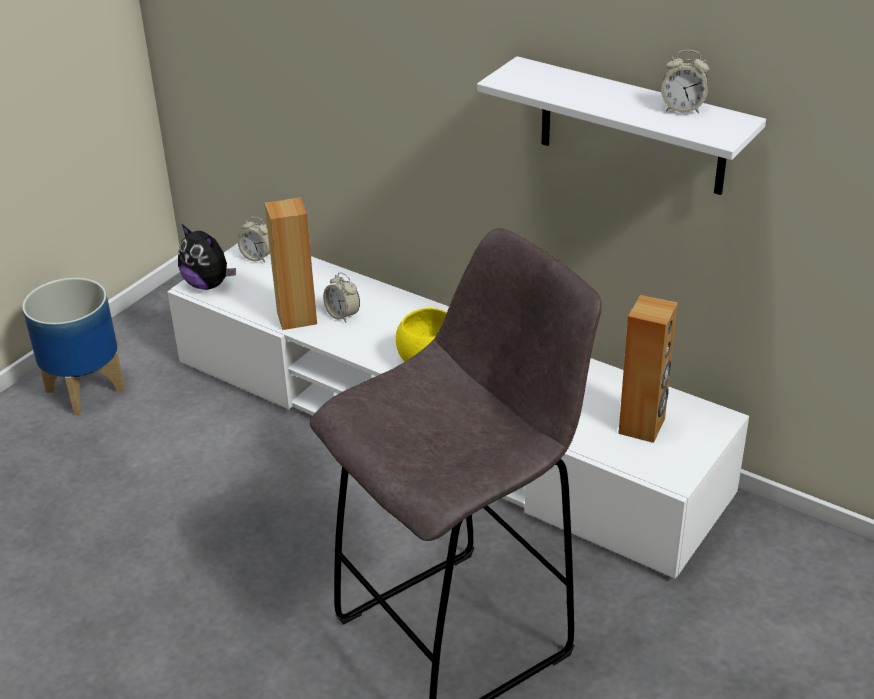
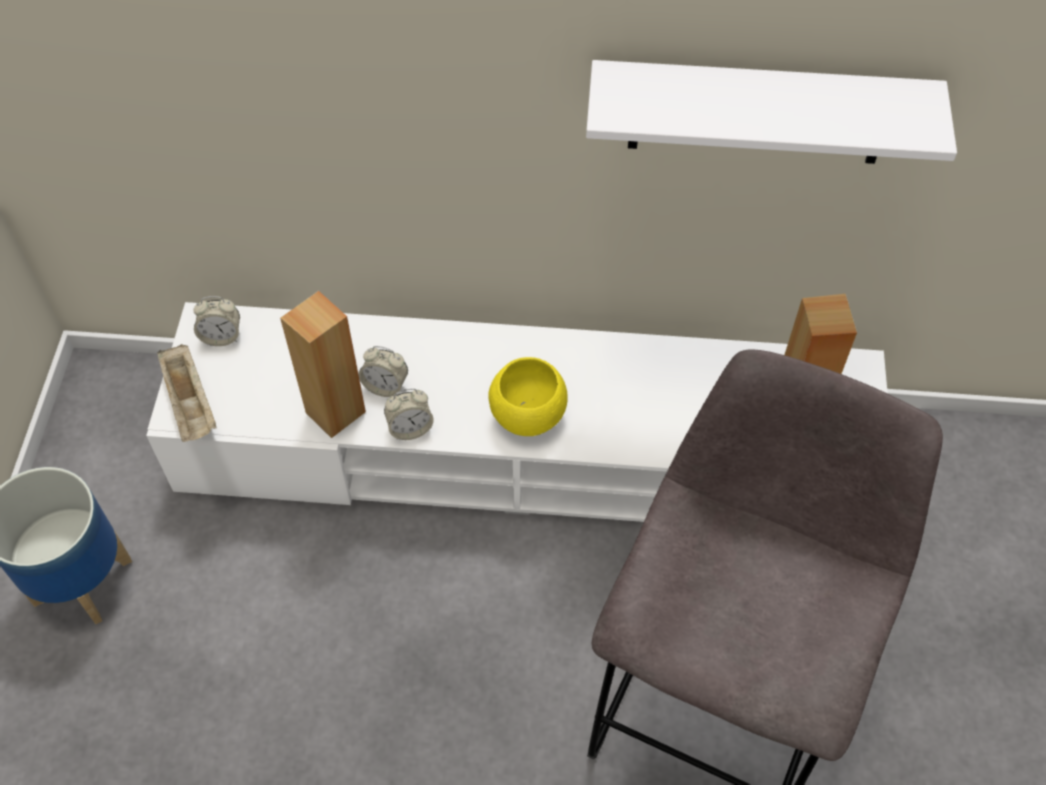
camera: 30 degrees left, 20 degrees up
plush toy [178,224,236,290] -> beige tray [157,344,216,442]
alarm clock [661,50,709,113] -> alarm clock moved to [384,389,434,440]

